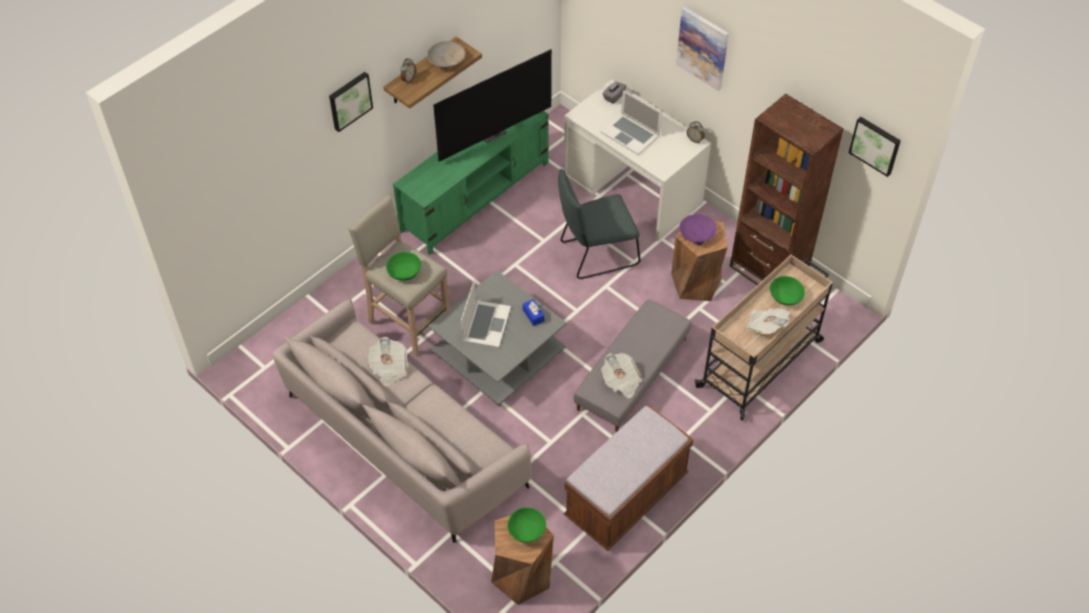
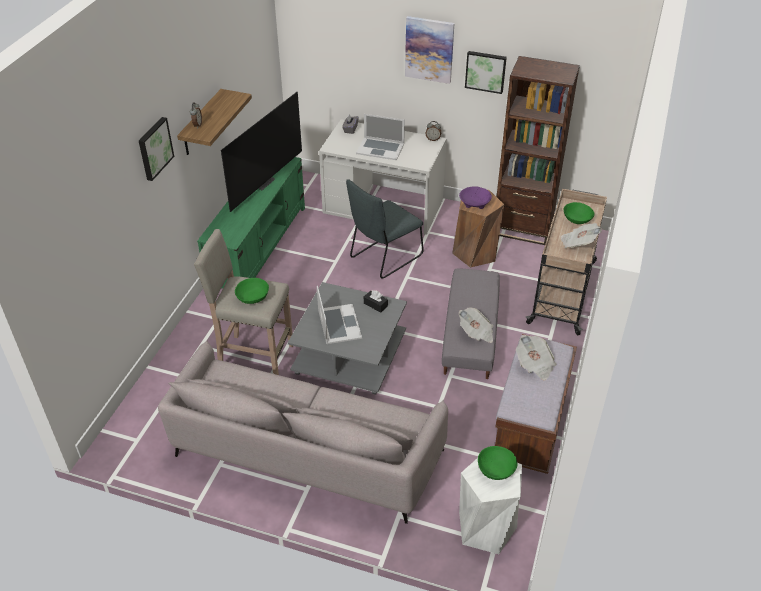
camera: 25 degrees left, 10 degrees down
newspaper [367,337,408,387] -> newspaper moved to [516,335,556,380]
beige bowl [427,41,465,71] -> none
brown stool [491,515,554,605] -> white stool [459,458,522,554]
blue tissue box [523,299,544,326] -> black tissue box [364,290,388,312]
picture [849,117,901,177] -> picture moved to [465,51,507,94]

